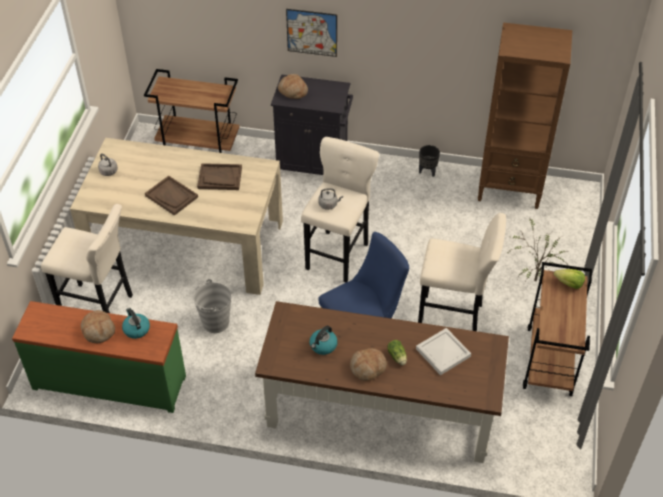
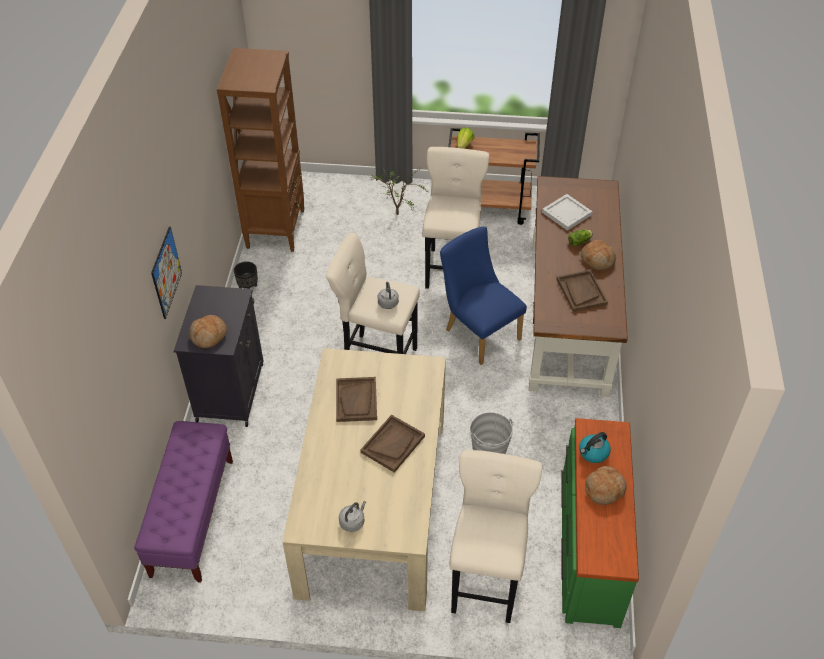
camera: 95 degrees left, 0 degrees up
brown cart [144,69,239,153] -> purple bench [134,421,233,583]
kettle [310,326,338,355] -> brown tray [557,270,608,312]

